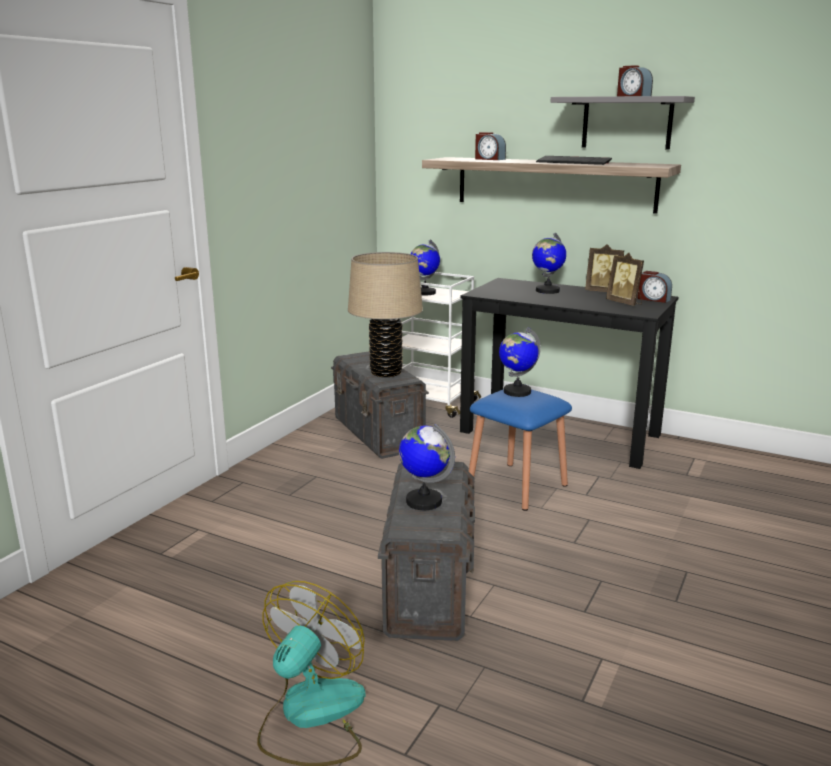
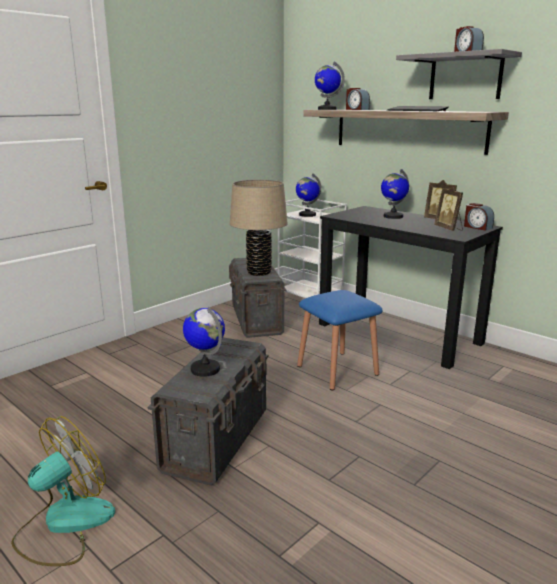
camera: 15 degrees right, 0 degrees up
globe [499,327,541,397] -> globe moved to [315,61,345,110]

